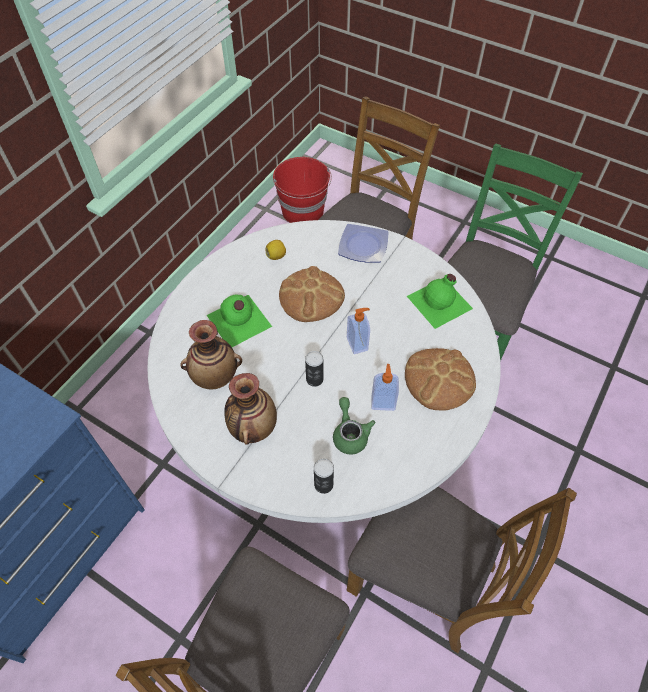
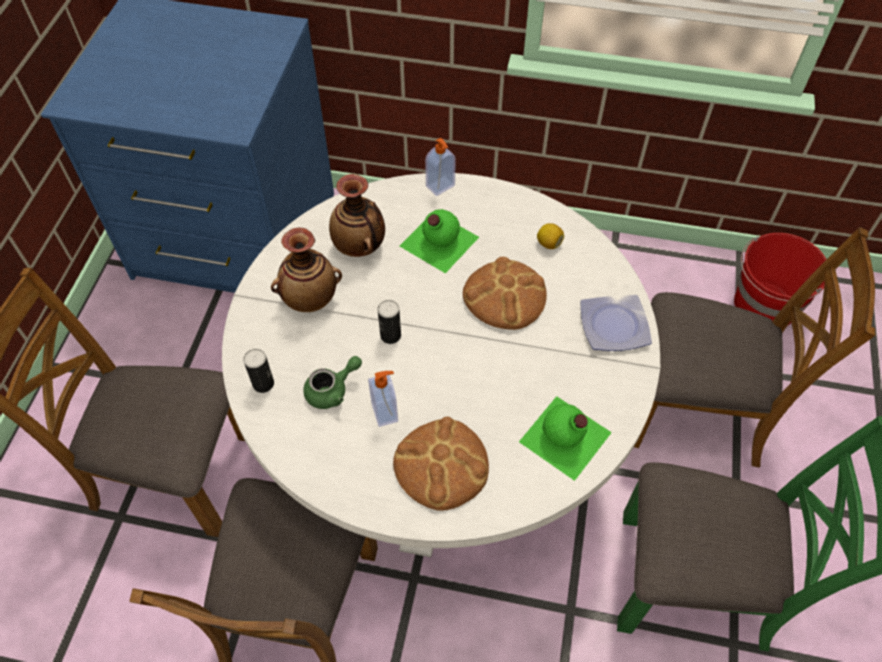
camera: 70 degrees right, 0 degrees up
soap dispenser [347,308,370,354] -> soap dispenser moved to [425,138,456,196]

